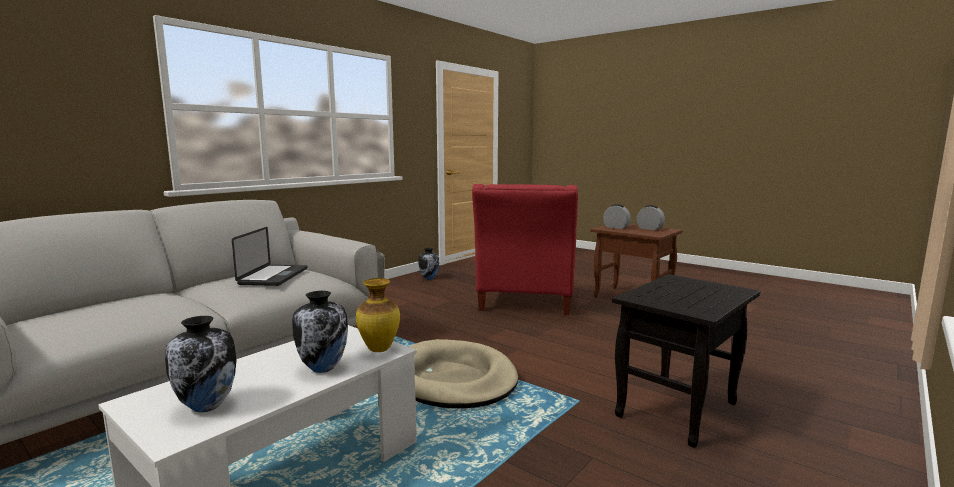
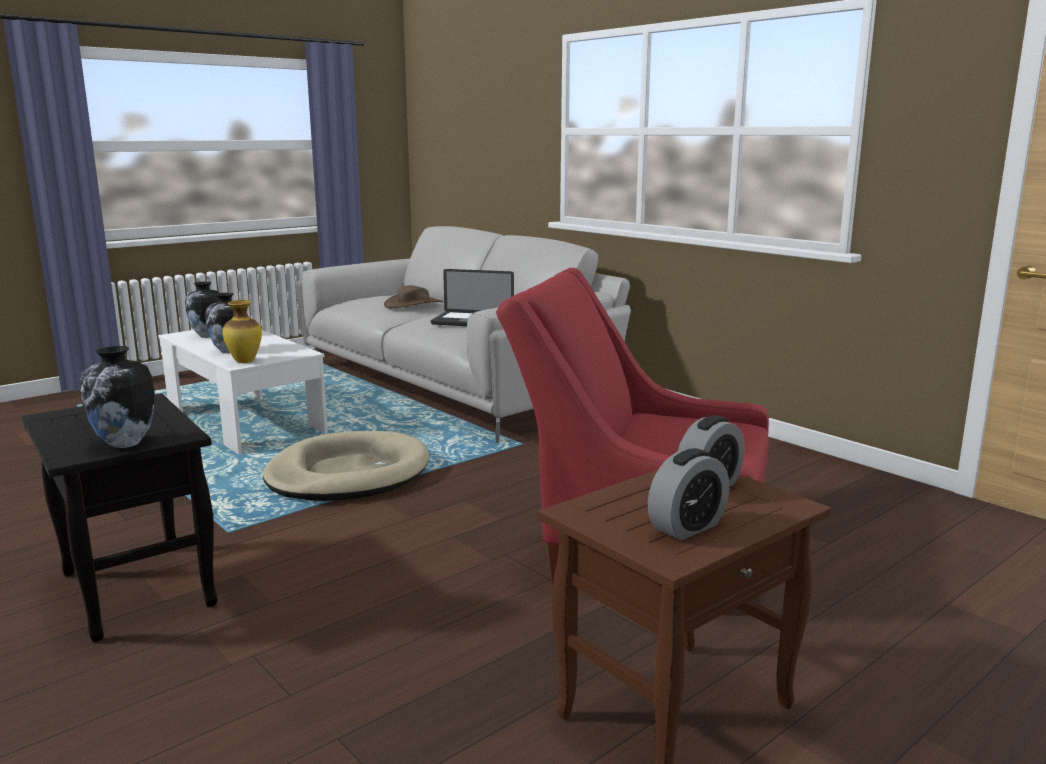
camera: 100 degrees right, 5 degrees up
vase [419,248,439,280] -> vase moved to [80,346,155,448]
none -> brown hat [384,285,443,308]

